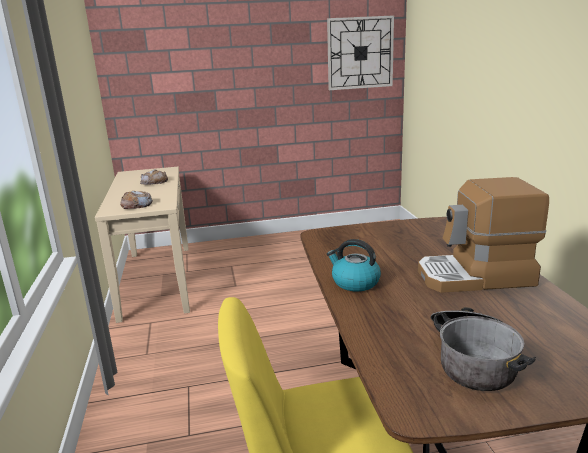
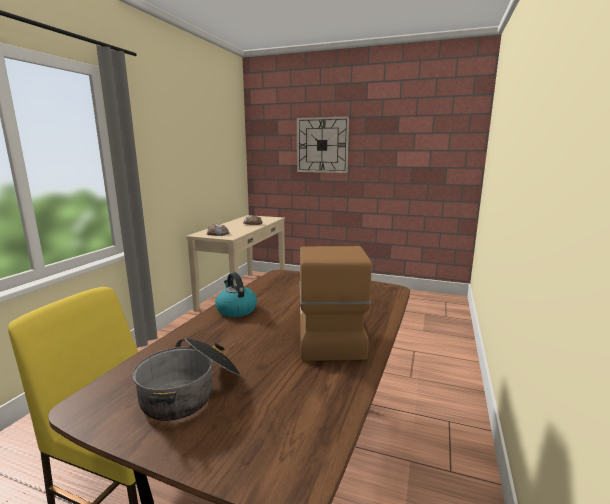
camera: 30 degrees right, 5 degrees down
wall clock [327,15,394,90] -> wall clock moved to [297,117,349,173]
coffee machine [418,177,549,293] -> coffee machine turned 60 degrees clockwise [299,246,372,361]

